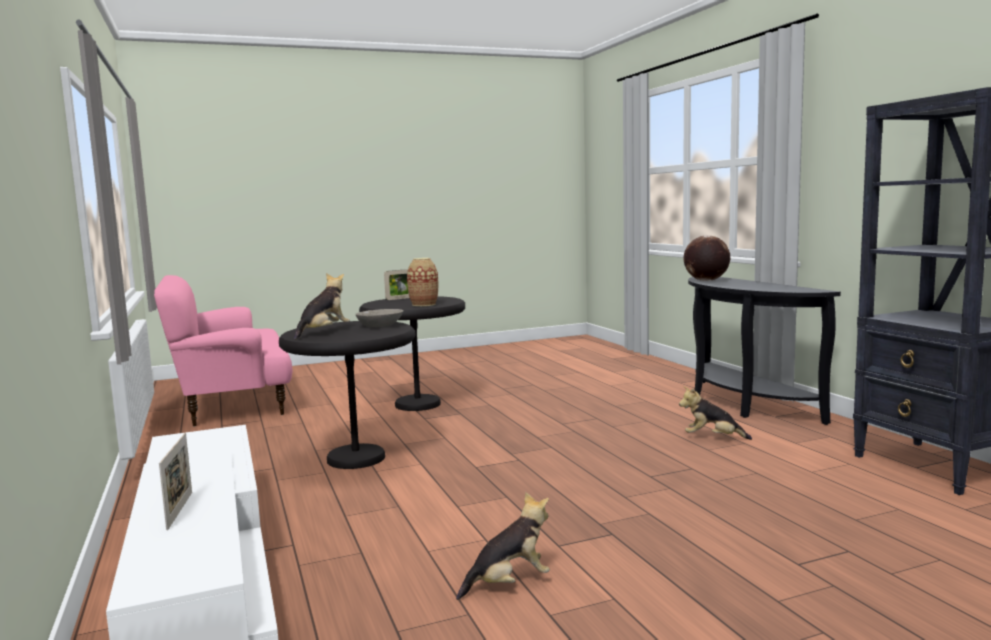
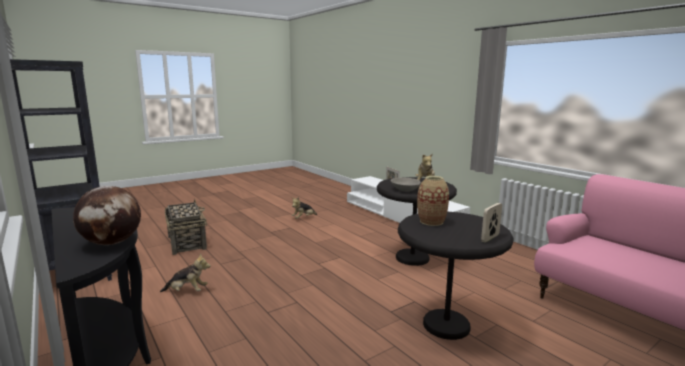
camera: 165 degrees right, 5 degrees up
none -> basket [165,199,207,255]

